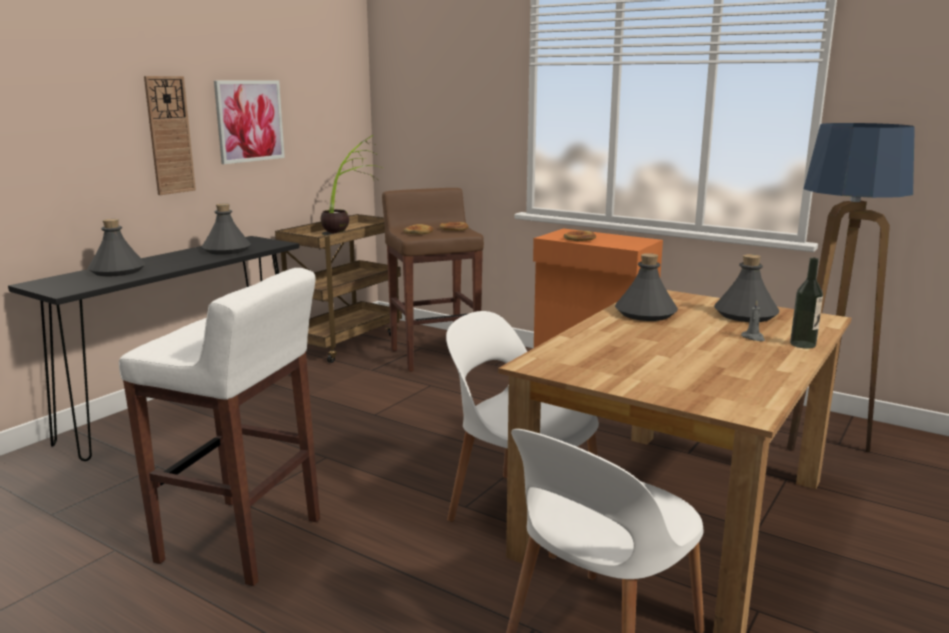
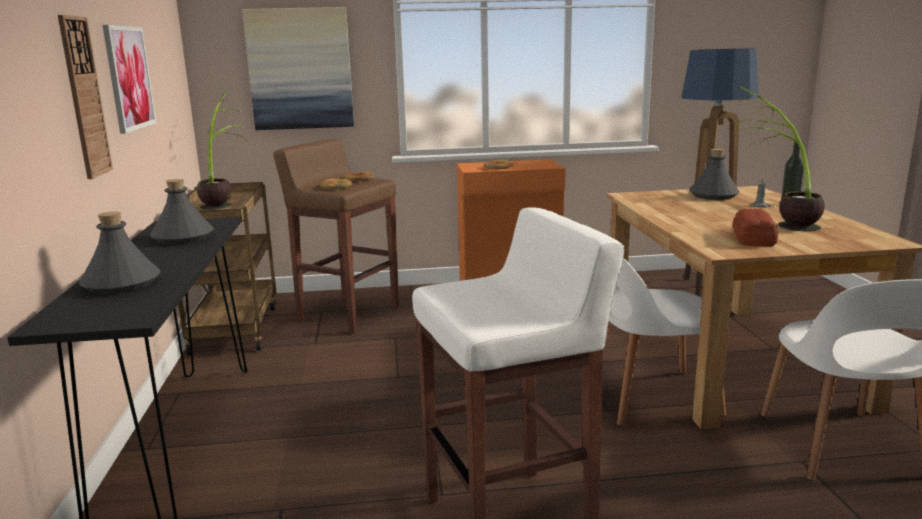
camera: 40 degrees left, 0 degrees up
grey bottle [615,253,678,321] -> none
none -> picture [242,7,354,130]
none -> bread [732,209,778,247]
none -> potted plant [733,86,825,231]

